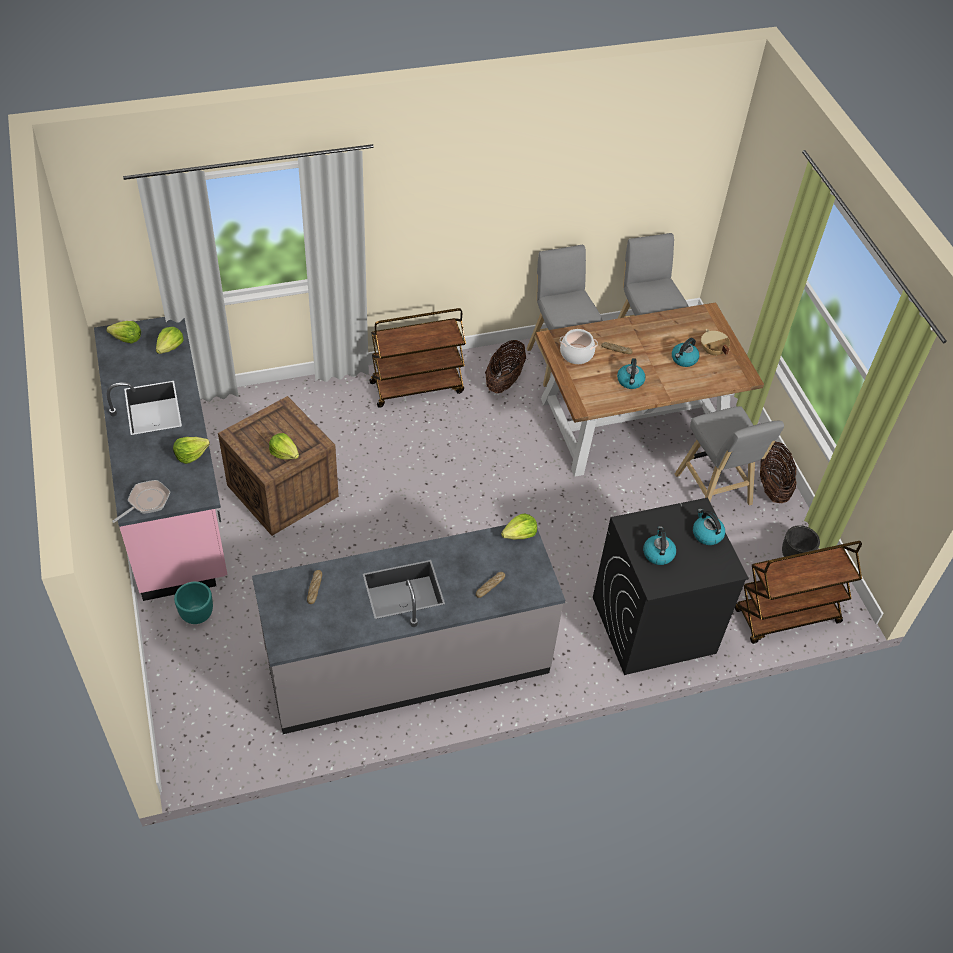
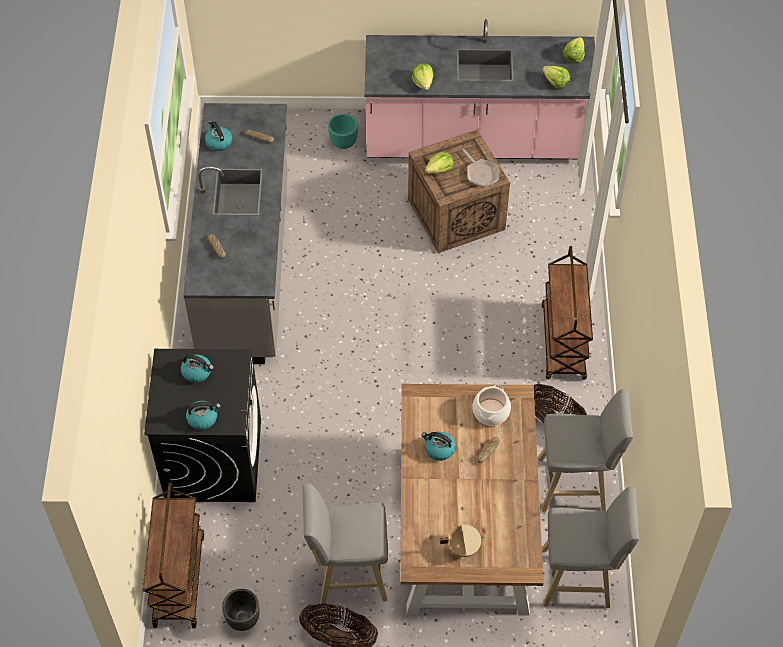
camera: 110 degrees right, 5 degrees up
frying pan [112,480,170,523] -> frying pan moved to [462,149,499,187]
lettuce [501,514,537,540] -> none
kettle [672,338,699,367] -> kettle moved to [205,121,232,151]

